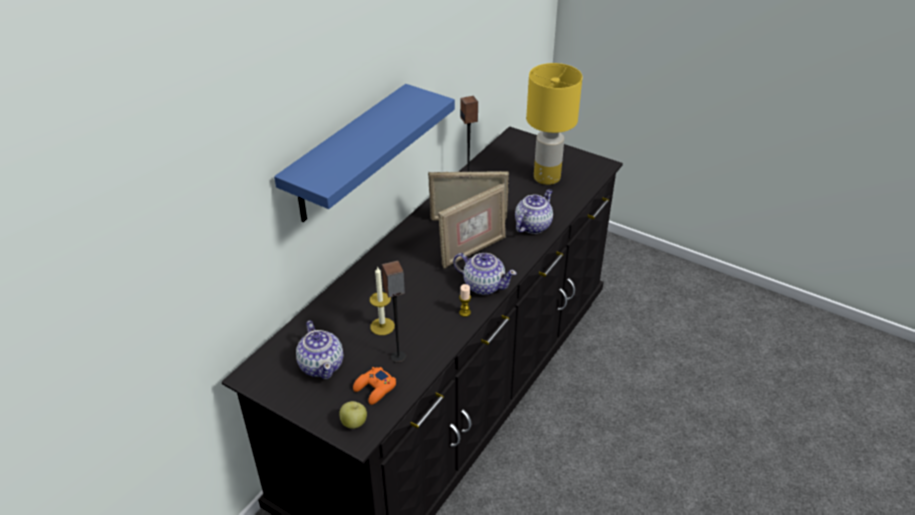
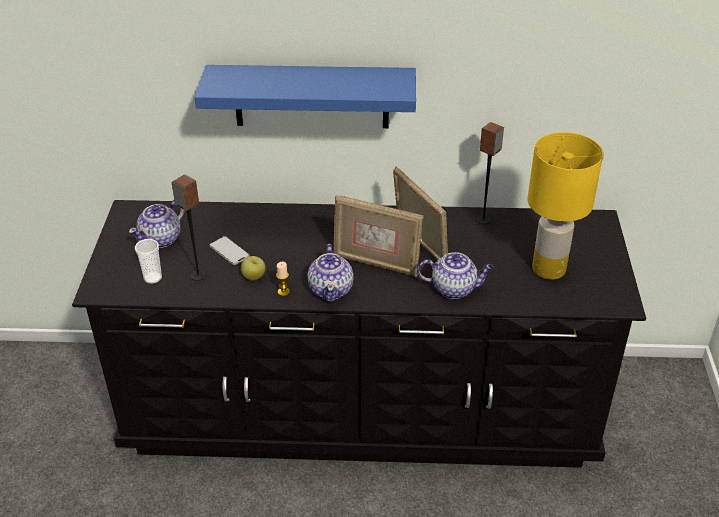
camera: 60 degrees right, 0 degrees up
apple [339,401,367,429] -> apple moved to [241,256,265,280]
orange game controller [353,367,396,405] -> cup [135,239,162,284]
candle [370,266,395,335] -> phone [209,236,250,265]

